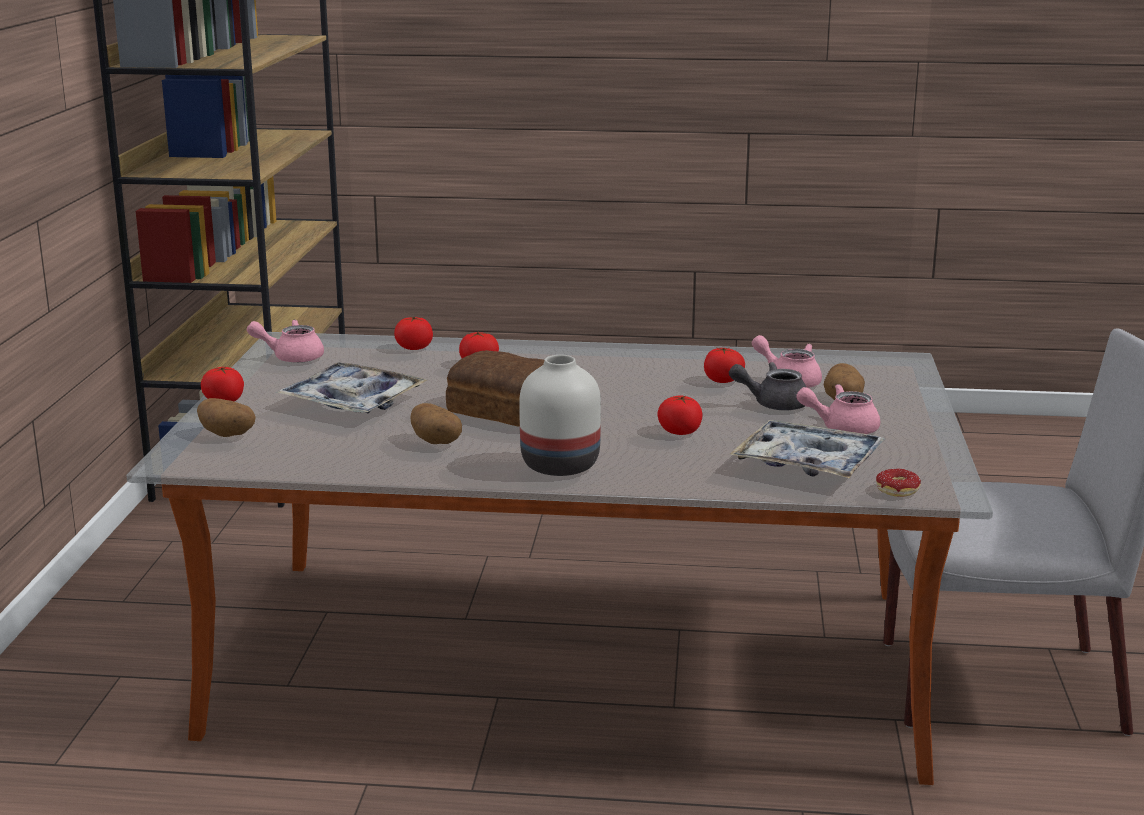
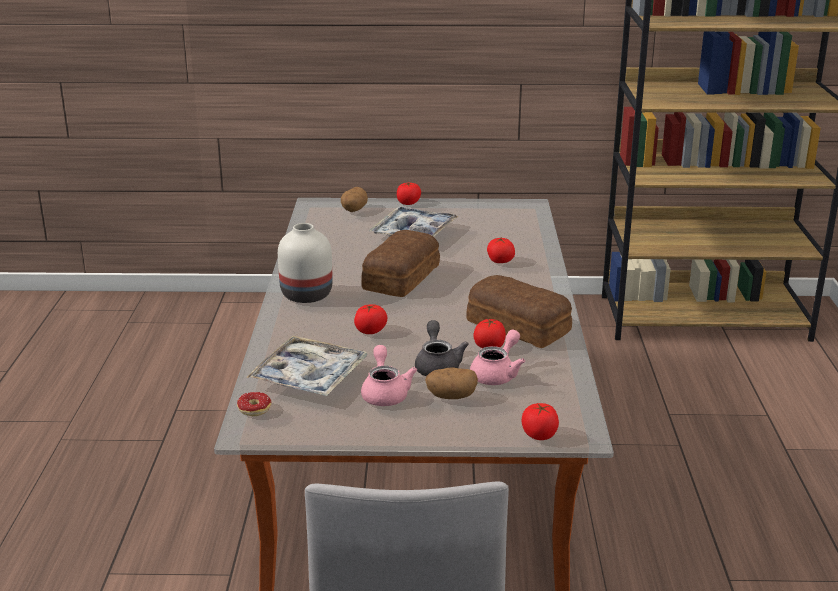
camera: 85 degrees right, 5 degrees up
pink teapot [247,319,324,363] -> none
tomato [394,317,433,350] -> tomato moved to [521,403,559,440]
potato [410,403,462,444] -> none
none -> bread [466,275,572,348]

